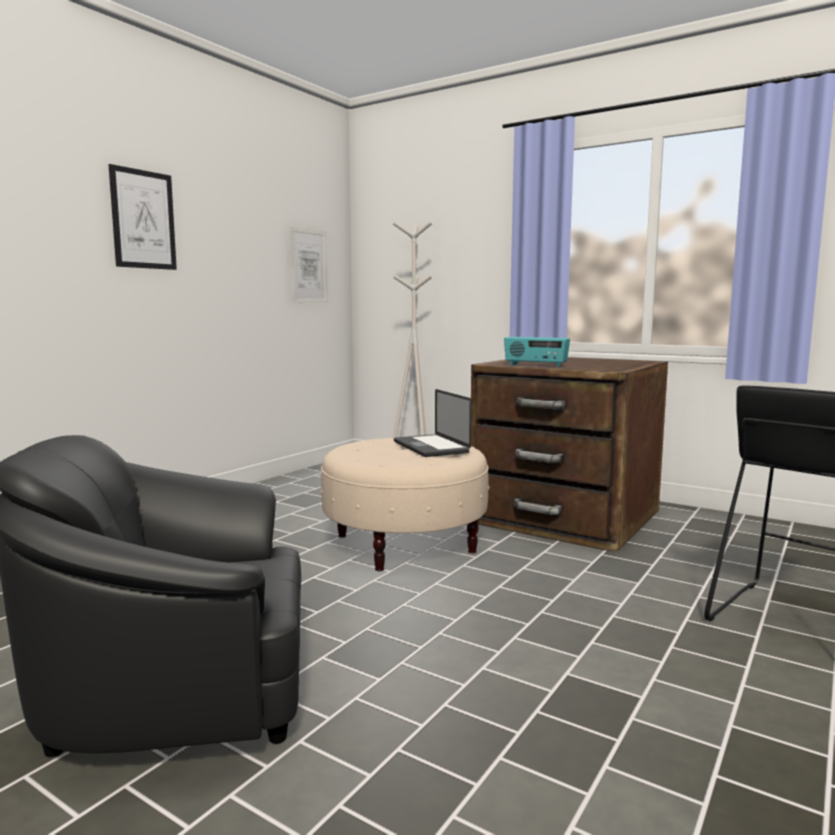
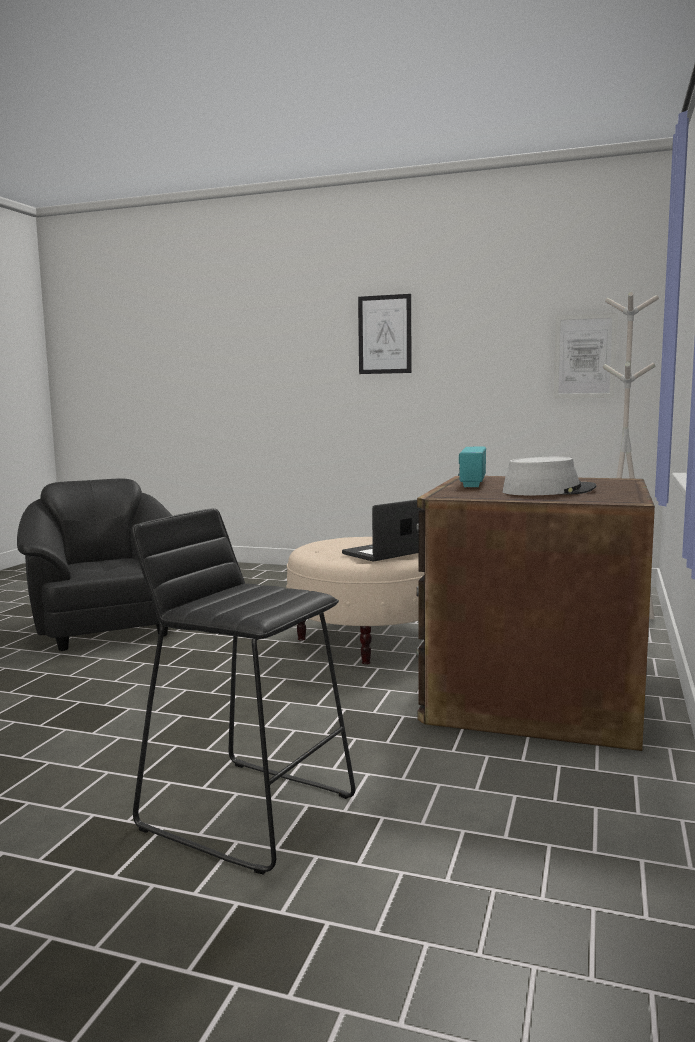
camera: 75 degrees right, 0 degrees up
none -> grey hat [503,457,596,495]

